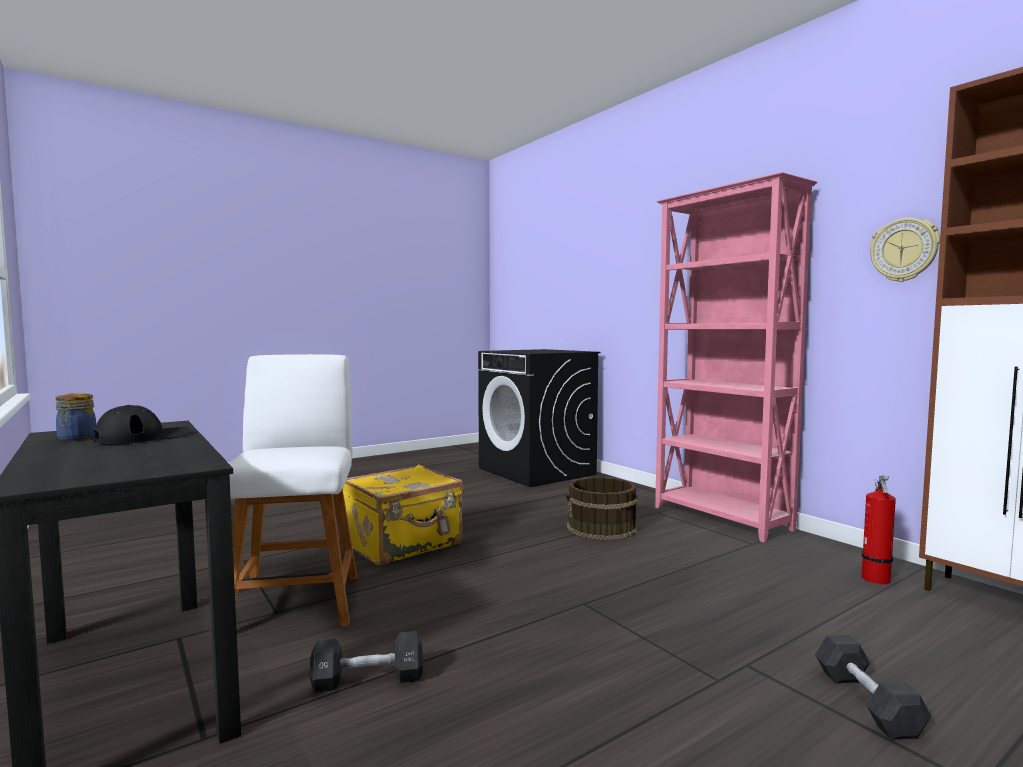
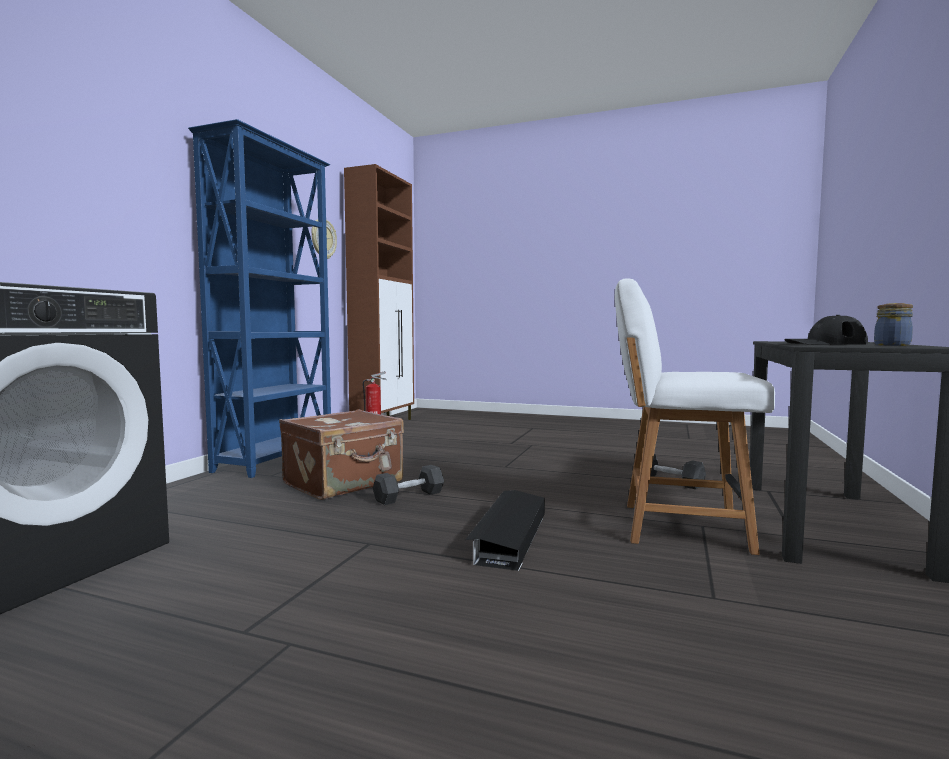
camera: 125 degrees left, 0 degrees up
white chair [229,354,357,627] -> white chair turned 60 degrees clockwise [615,278,775,555]
yellow suitcase [343,465,463,566] -> black storage box [465,490,545,571]
brown bucket [566,477,638,540] -> brown suitcase [279,409,404,500]
pink bookcase [655,172,817,543] -> blue bookcase [188,119,331,478]
black dumbbell [815,635,931,740] -> black dumbbell moved to [373,465,444,505]

